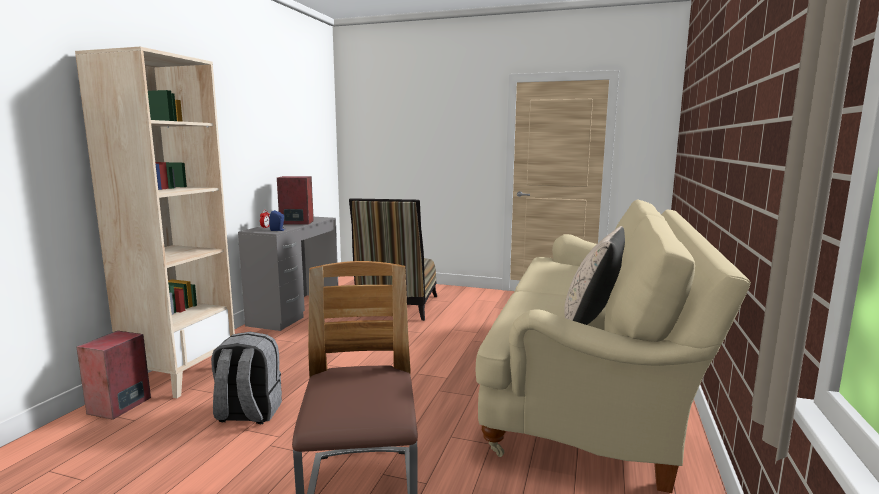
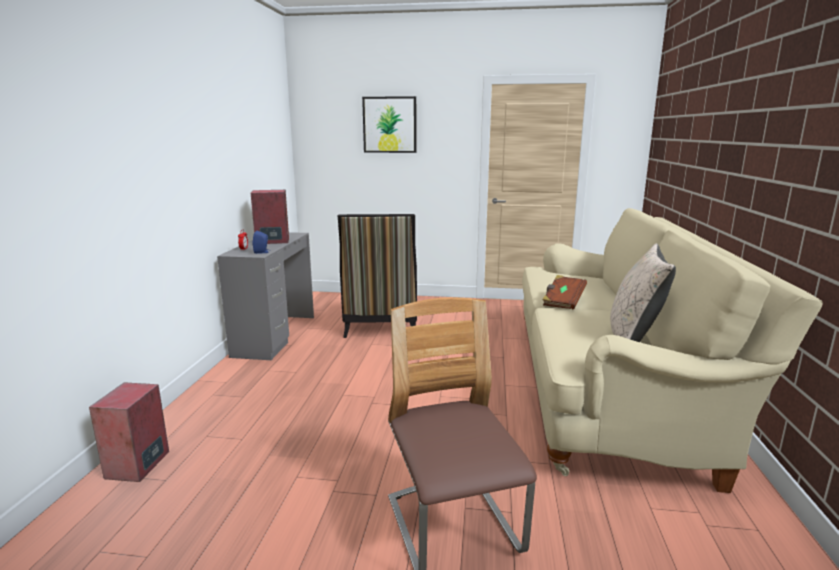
camera: 10 degrees left, 5 degrees up
beige bookcase [75,47,235,398] -> none
grey backpack [211,332,282,424] -> none
none -> picture [362,96,416,153]
none -> brown book [542,275,587,309]

